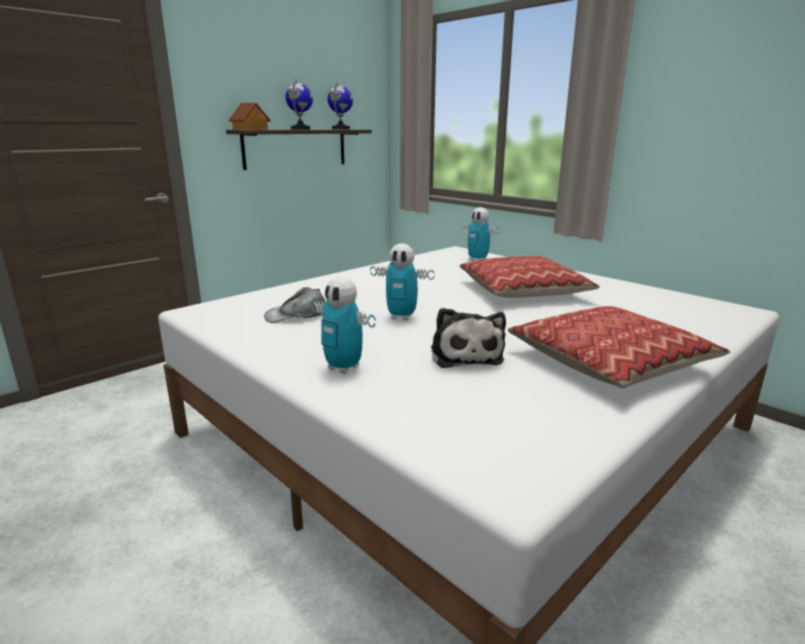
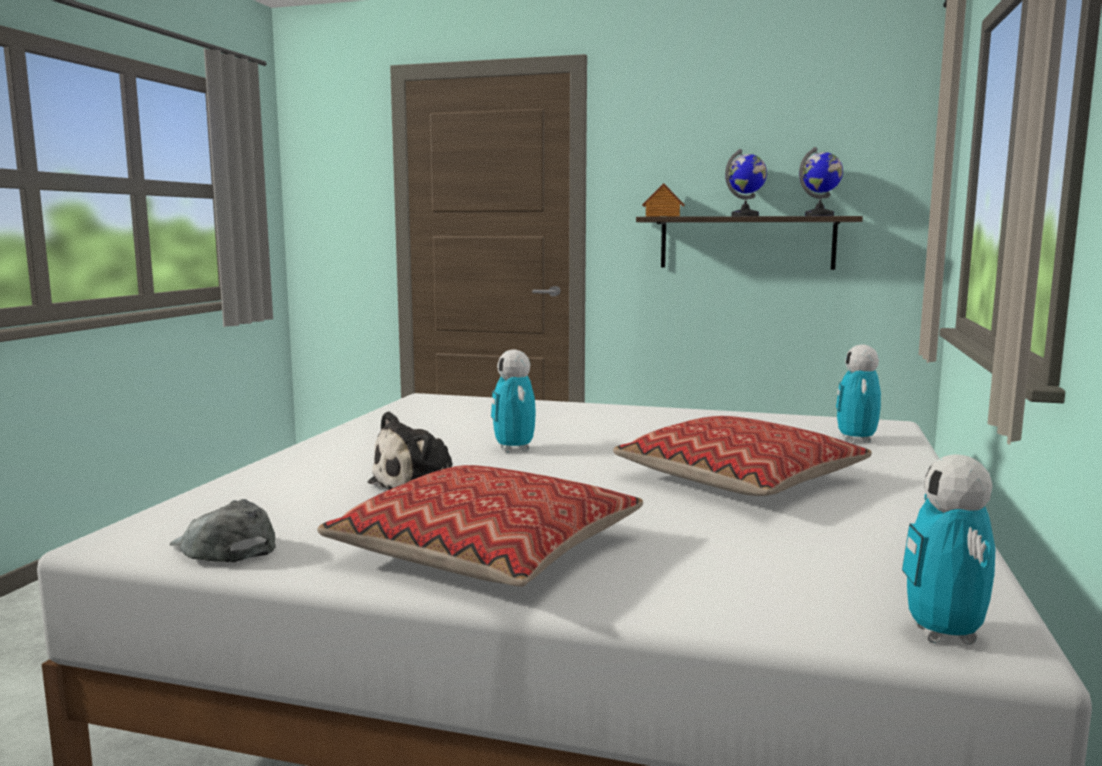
camera: 60 degrees right, 10 degrees down
grey cap [264,287,325,323] -> grey cap moved to [169,499,276,562]
toy robot [311,277,376,374] -> toy robot moved to [902,454,996,645]

